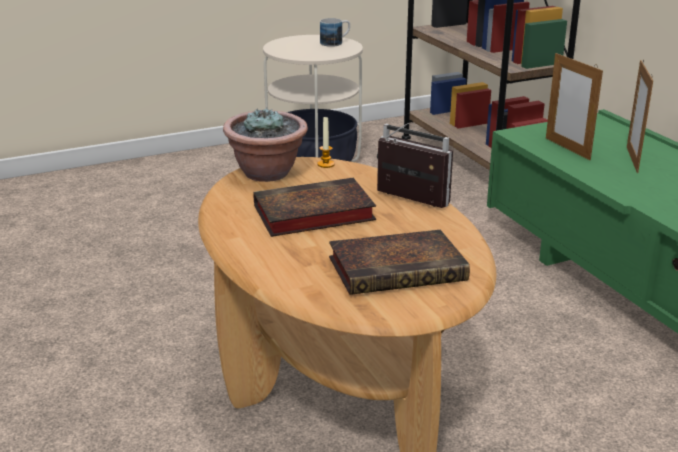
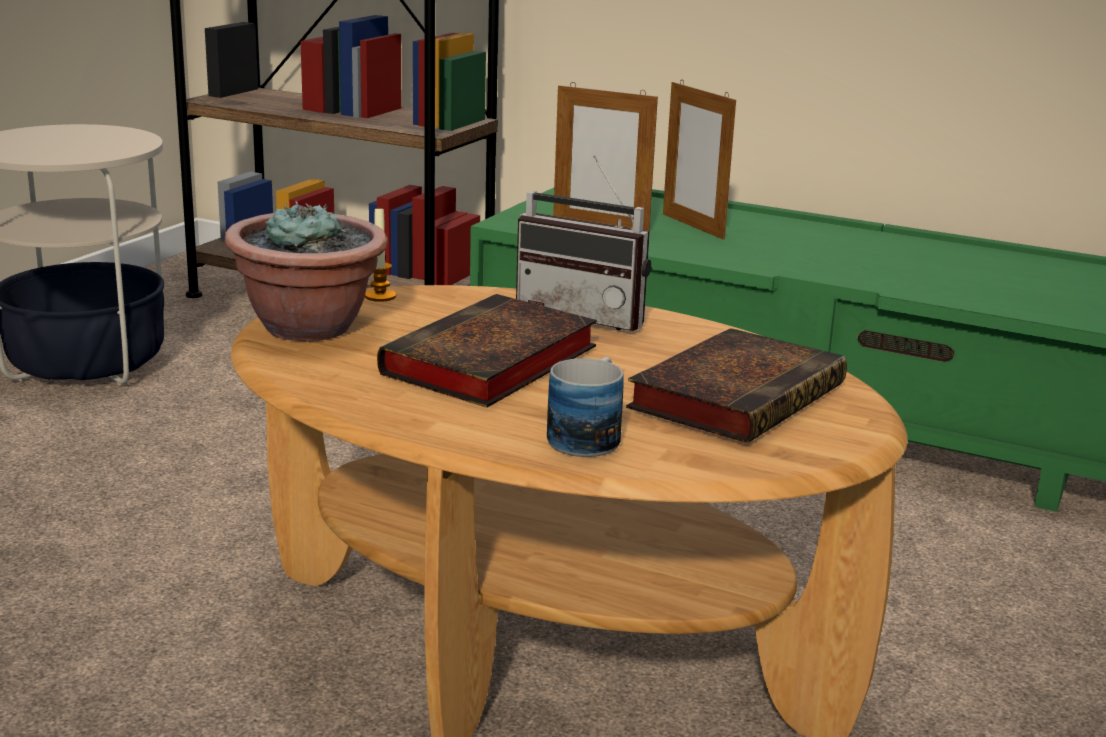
camera: 40 degrees left, 5 degrees down
mug [320,18,350,47] -> mug moved to [547,357,624,457]
radio [377,123,453,208] -> radio turned 150 degrees counterclockwise [516,155,651,331]

